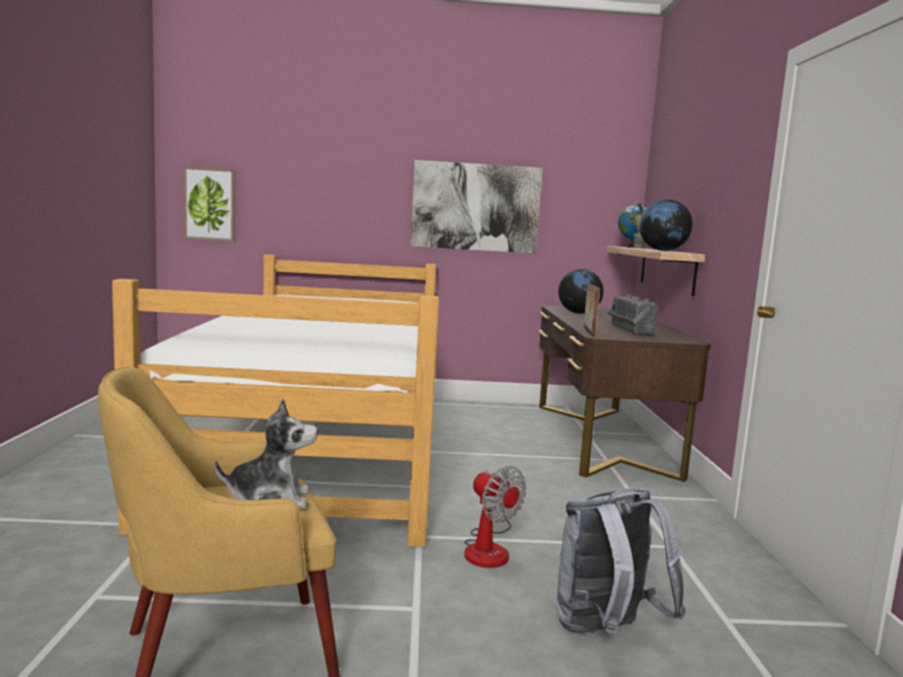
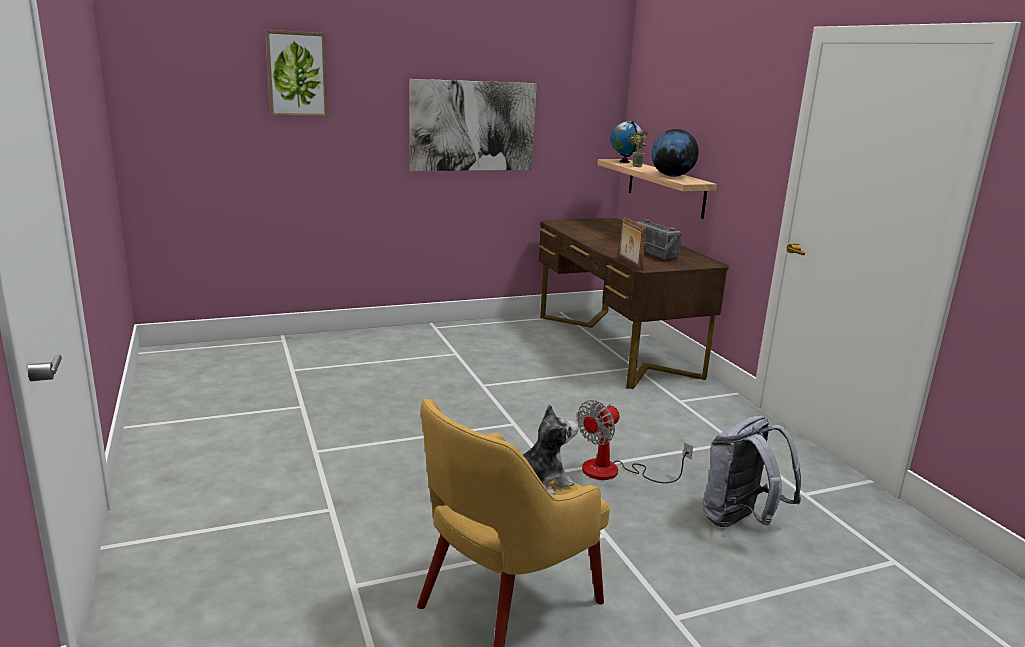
camera: 20 degrees left, 10 degrees up
bed [112,254,439,547] -> none
picture [183,166,236,242] -> picture moved to [265,30,328,117]
fan [464,466,526,568] -> fan turned 105 degrees clockwise [577,400,693,483]
globe [558,269,604,314] -> none

